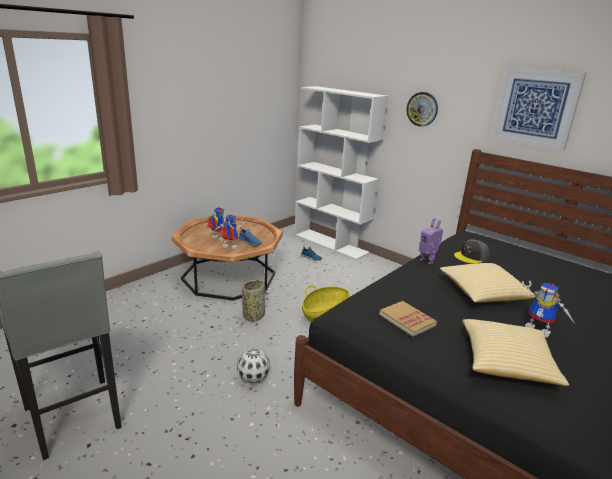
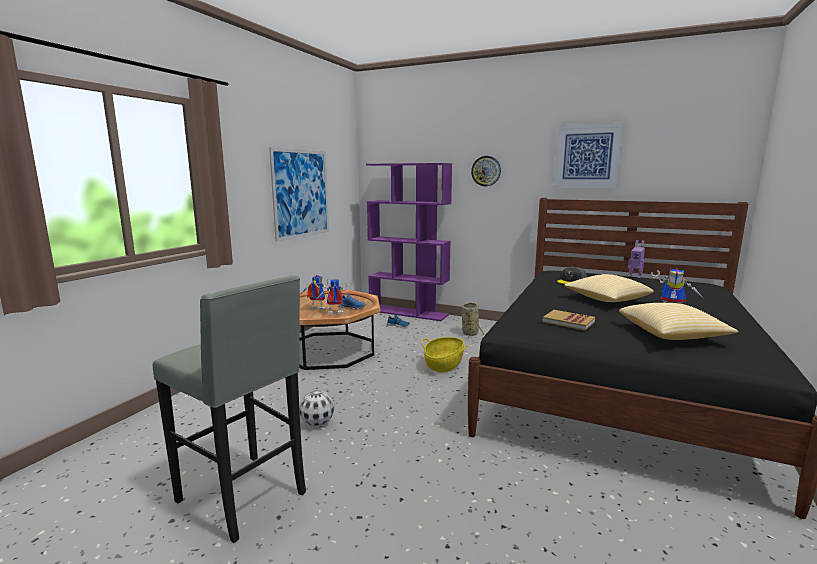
camera: 15 degrees left, 10 degrees down
football [237,348,270,383] -> football moved to [299,390,334,426]
basket [240,280,268,328] -> basket moved to [462,302,484,339]
white bookcase [294,86,389,260] -> purple bookcase [366,163,452,321]
toy robot [419,218,443,265] -> toy robot moved to [628,240,645,278]
none -> picture [269,147,329,242]

